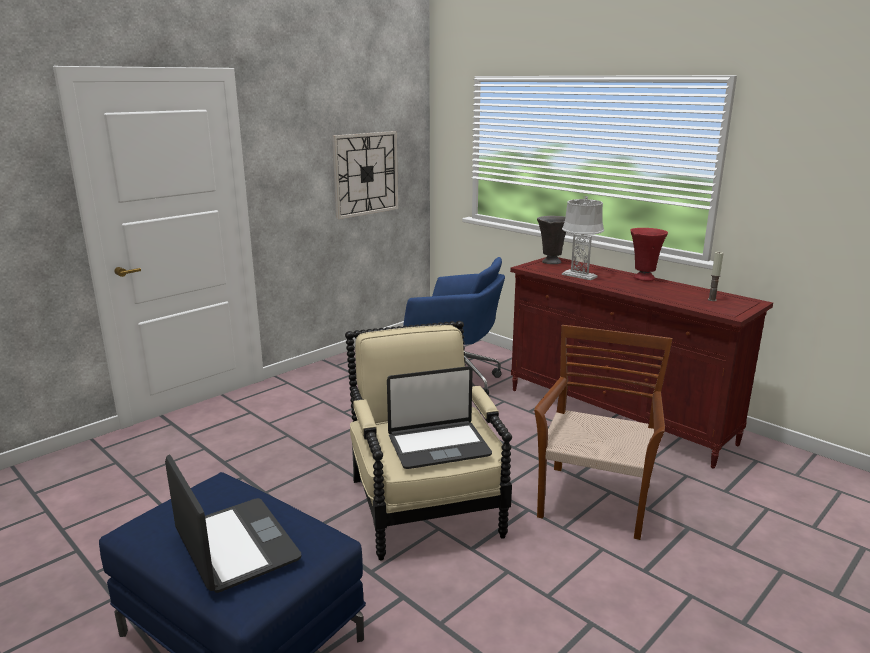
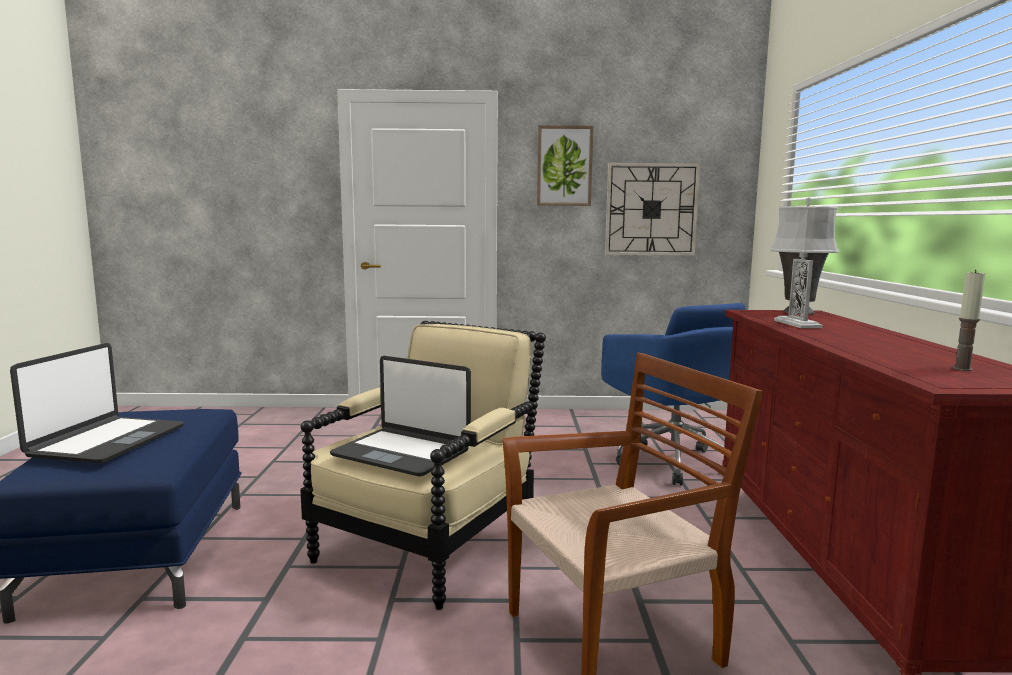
camera: 45 degrees right, 10 degrees down
red vase [631,228,668,281] -> none
none -> picture [537,125,593,206]

